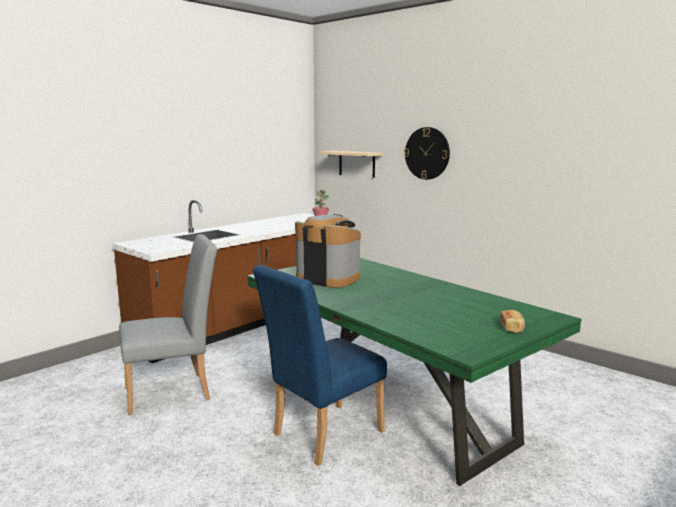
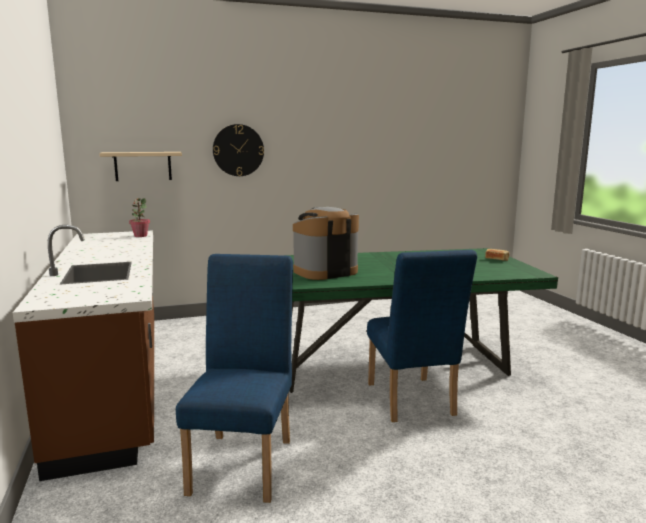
camera: 60 degrees left, 0 degrees up
grey chair [119,234,218,415] -> blue chair [176,254,293,503]

